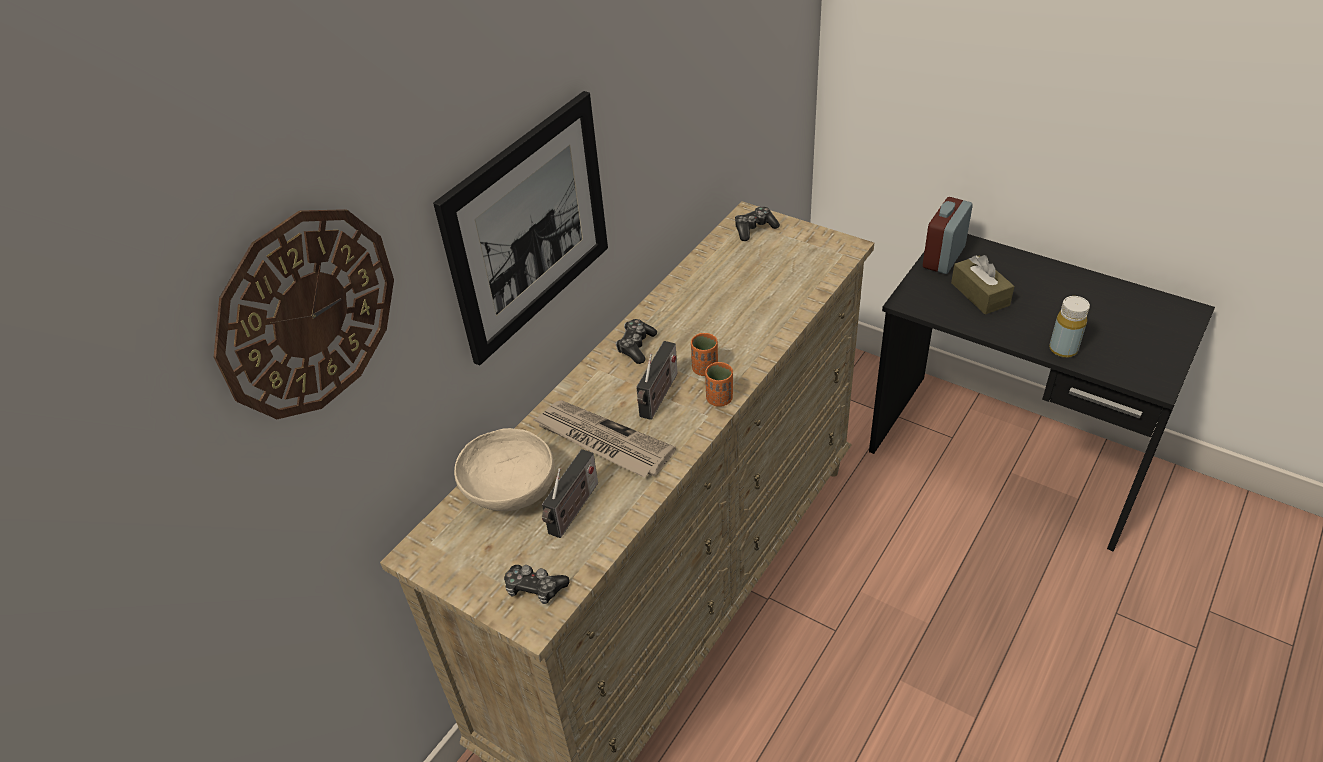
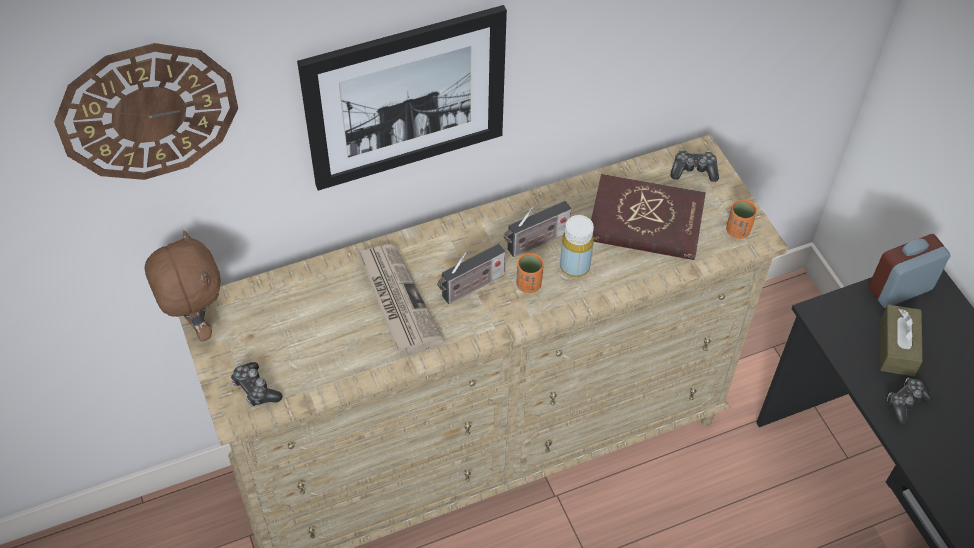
camera: 30 degrees right, 10 degrees up
beige bowl [454,428,555,511] -> none
radio [542,449,598,538] -> radio moved to [504,201,571,257]
game controller [616,319,657,364] -> game controller moved to [887,378,933,425]
orange cup [705,362,733,407] -> orange cup moved to [726,200,757,239]
yellow bottle [1049,296,1090,358] -> yellow bottle moved to [560,215,594,277]
none -> brown plush toy [144,230,221,342]
none -> red book [591,174,706,260]

